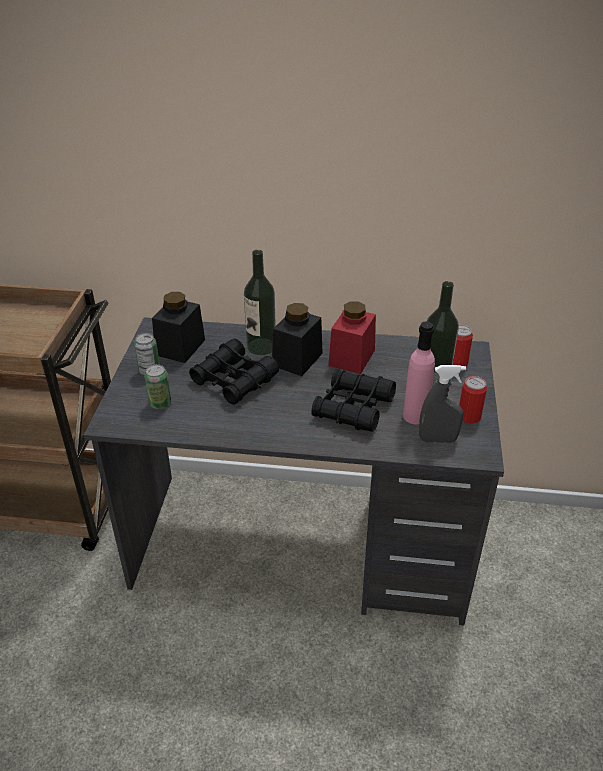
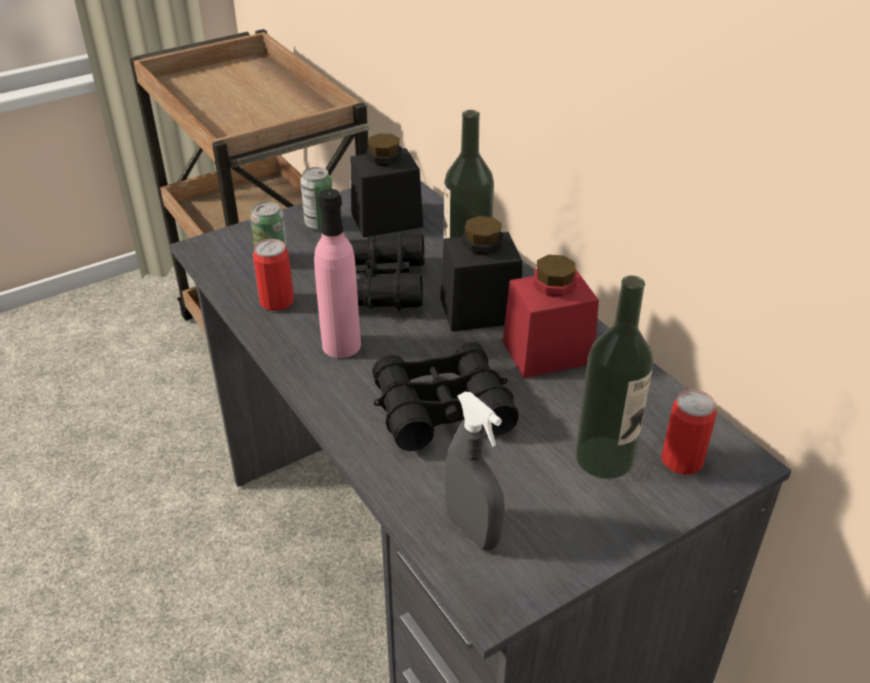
camera: 50 degrees right, 0 degrees up
pink bottle [403,321,435,425] -> pink bottle moved to [314,189,361,358]
can [459,376,487,424] -> can moved to [253,239,294,311]

